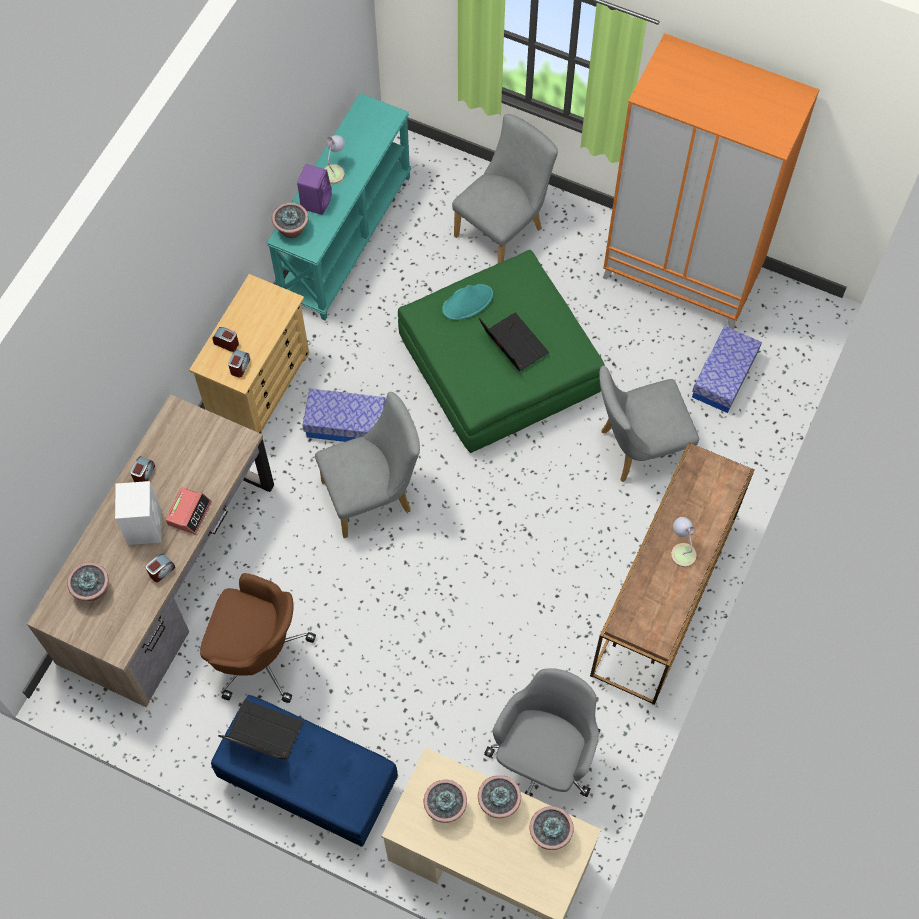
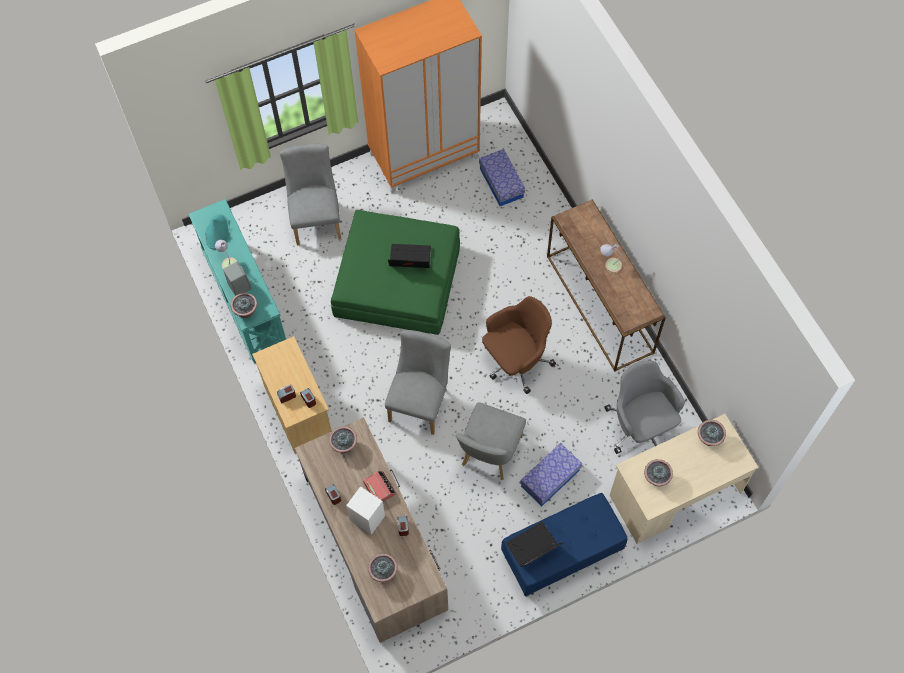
camera: 50 degrees left, 0 degrees up
brown office chair [200,573,316,703] -> brown office chair moved to [482,296,556,394]
purple speaker [297,164,332,215] -> grey speaker [223,262,251,296]
storage box [302,389,386,442] -> storage box moved to [520,443,582,506]
turquoise hat [442,284,493,320] -> turquoise hat moved to [205,214,229,249]
potted plant [478,775,521,818] -> potted plant moved to [329,426,357,453]
grey chair [599,365,699,482] -> grey chair moved to [456,402,526,480]

